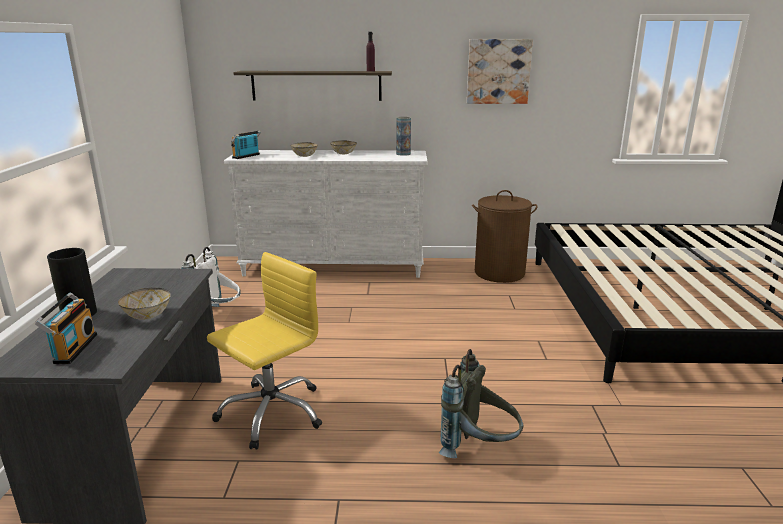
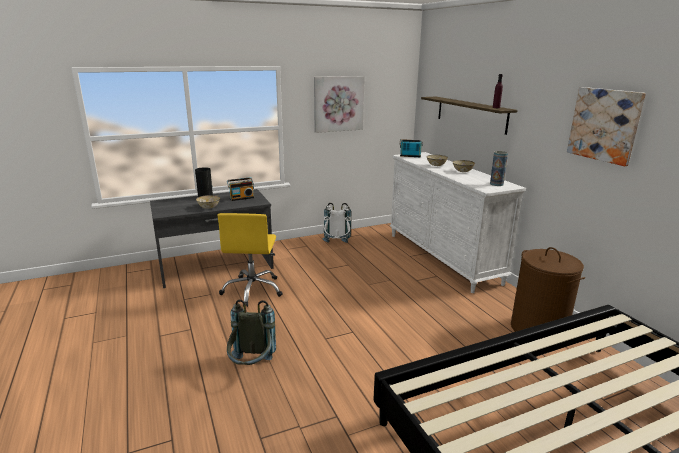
camera: 65 degrees right, 0 degrees up
radio [35,293,97,364] -> radio moved to [227,177,254,201]
yellow office chair [207,252,322,450] -> yellow office chair turned 75 degrees clockwise [217,213,283,307]
none -> picture [314,76,365,133]

